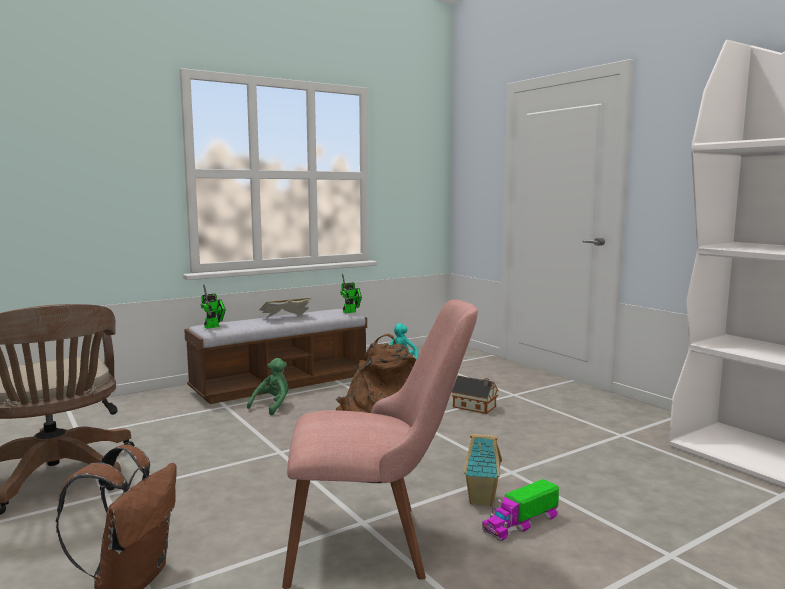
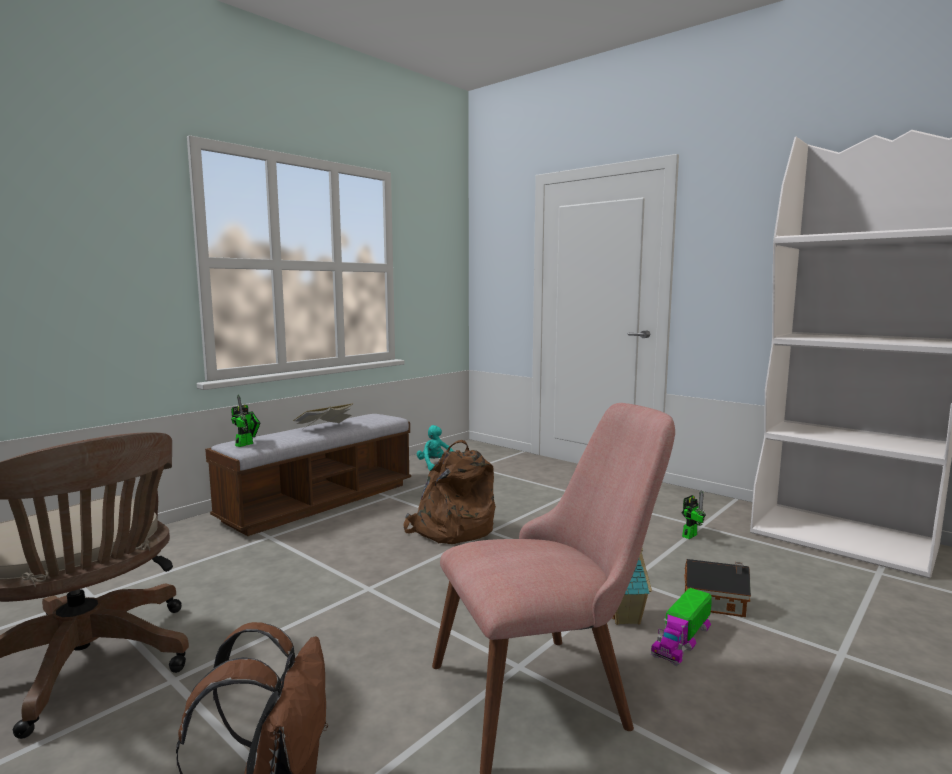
camera: 15 degrees left, 0 degrees up
green plush toy [247,358,289,415] -> none
toy robot [340,273,362,313] -> toy robot moved to [681,490,706,539]
toy house [451,376,499,414] -> toy house moved to [684,559,751,617]

